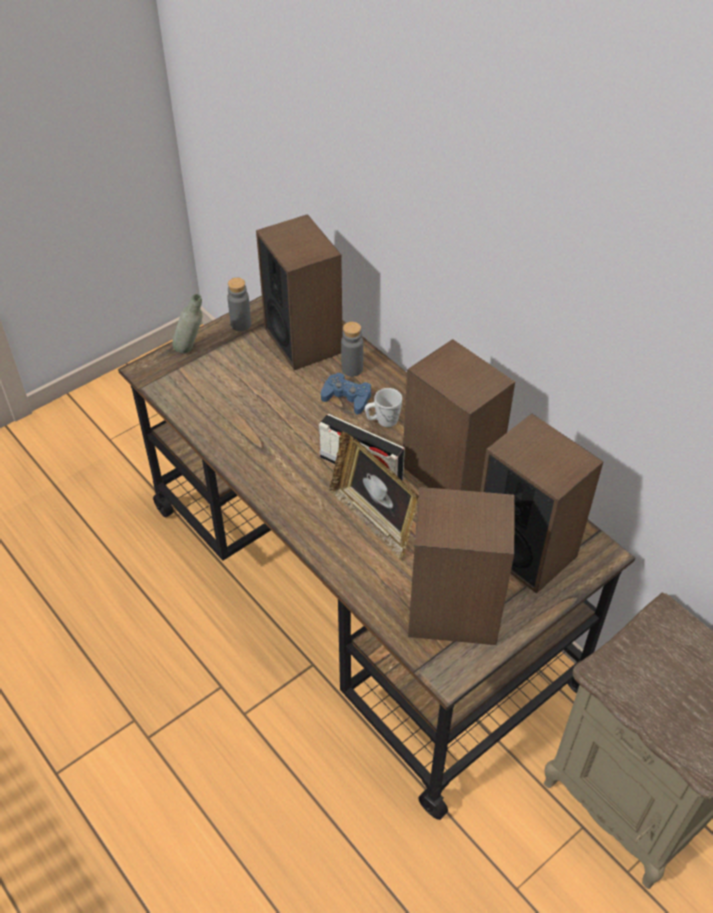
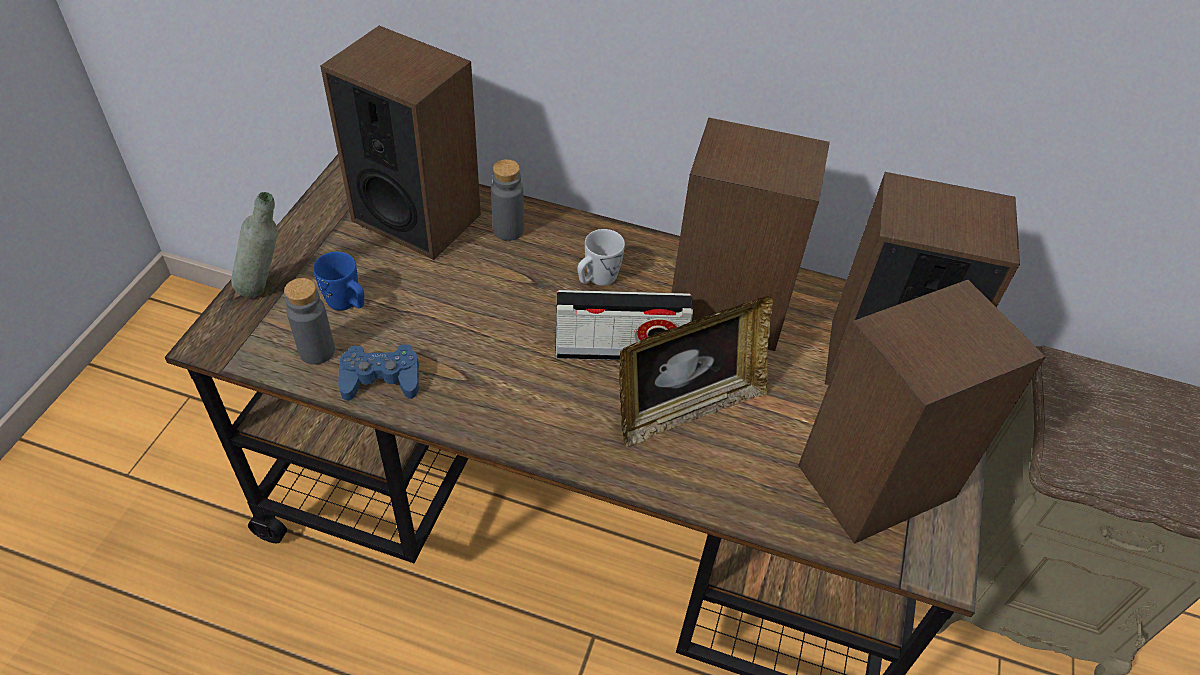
camera: 35 degrees left, 0 degrees up
grey bottle [227,278,251,331] -> grey bottle moved to [284,278,335,365]
blue game controller [321,373,371,415] -> blue game controller moved to [338,344,419,401]
picture frame [330,431,419,560] -> picture frame turned 45 degrees counterclockwise [619,296,773,447]
none -> blue mug [313,252,364,310]

